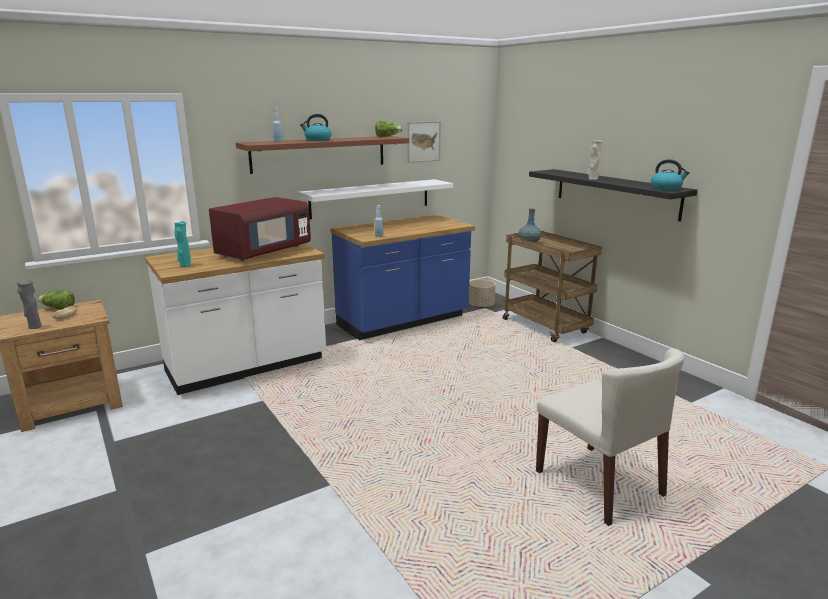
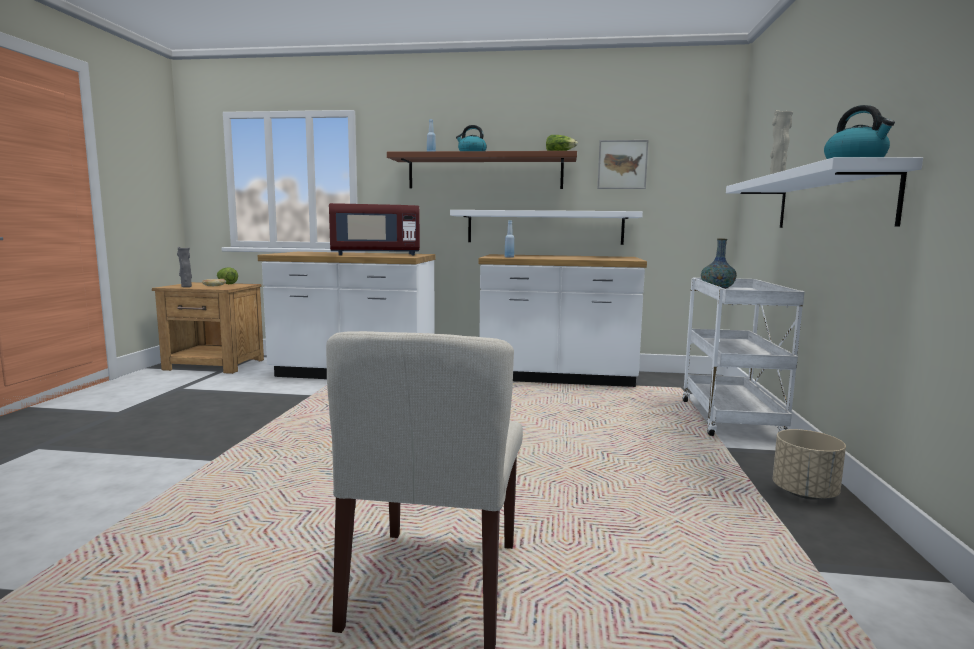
camera: 40 degrees right, 10 degrees down
turquoise vase [174,221,191,267] -> none
blue counter [330,215,475,340] -> white counter [479,254,647,387]
beige planter [469,280,495,308] -> beige planter moved to [773,429,846,499]
brown cart [503,231,602,342] -> white cart [682,278,805,436]
black shelf [529,169,698,221] -> white shelf [726,157,923,228]

